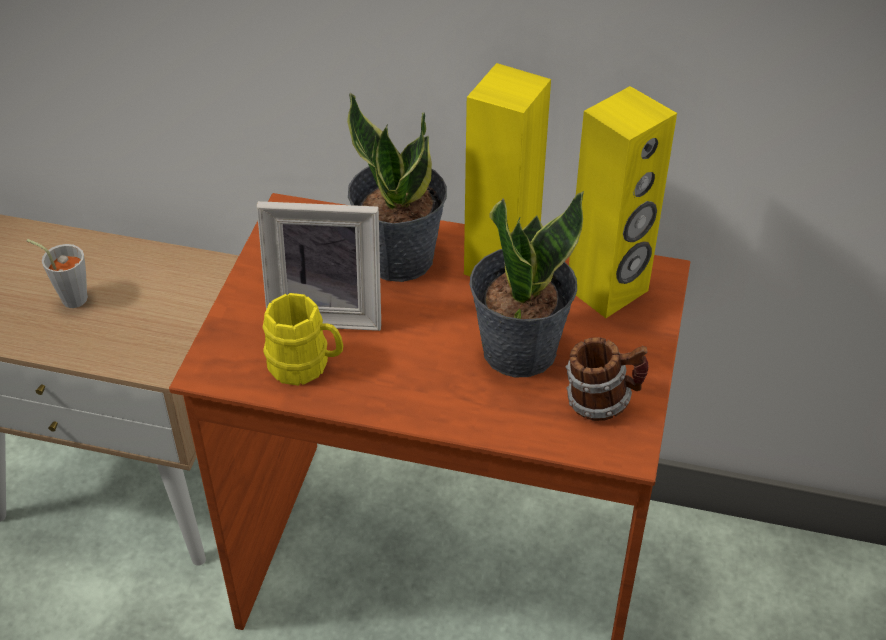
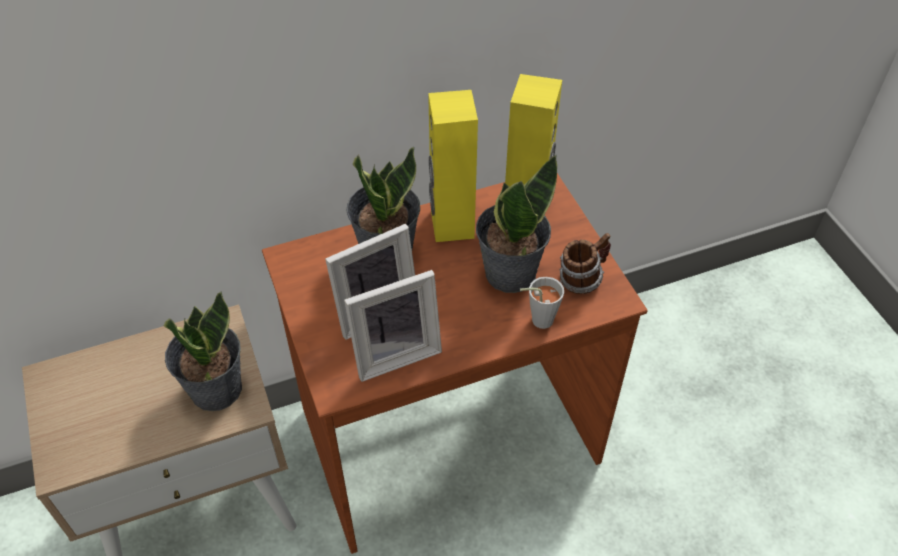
camera: 35 degrees left, 5 degrees up
grey cup [27,239,88,308] -> grey cup moved to [520,277,564,329]
yellow mug [263,293,343,386] -> picture frame [344,270,442,382]
none -> potted plant [164,291,242,411]

